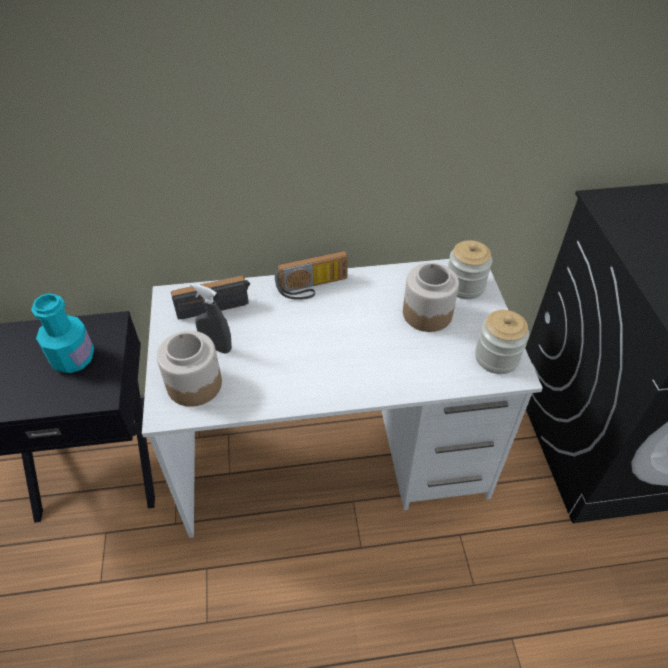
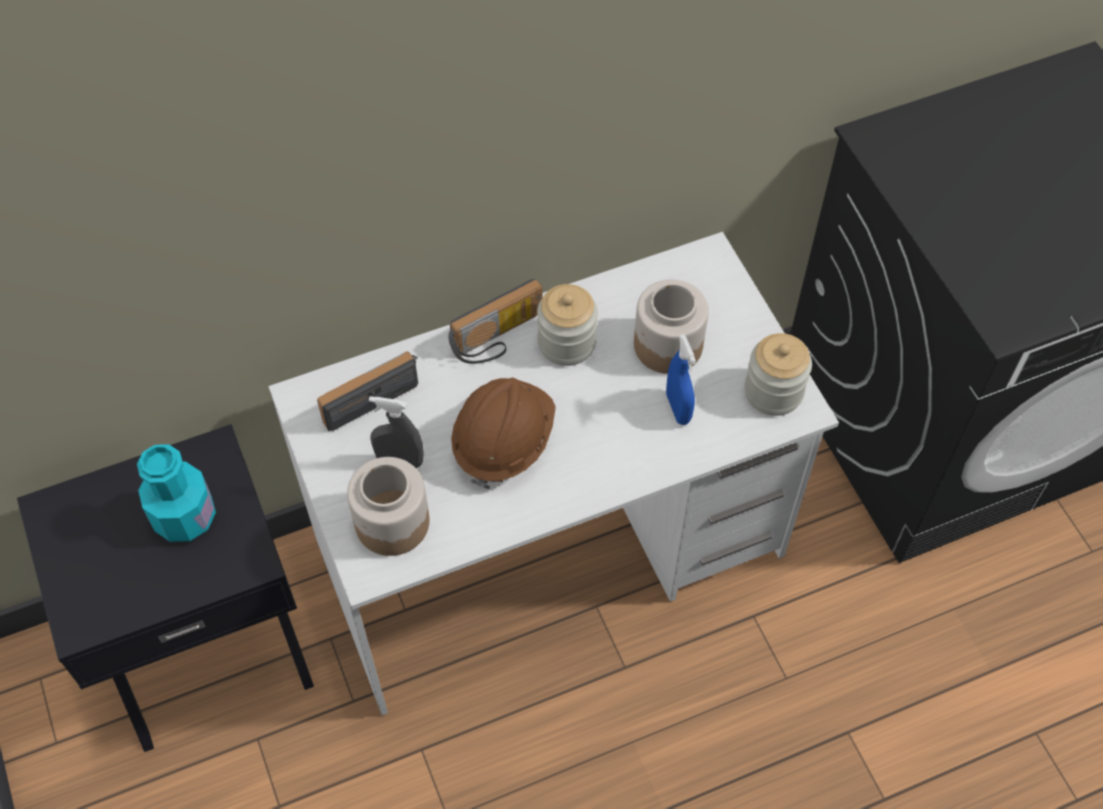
camera: 15 degrees left, 10 degrees up
jar [448,240,492,299] -> jar moved to [537,284,598,366]
none -> brown hard hat [451,378,556,490]
none -> blue spray bottle [666,334,696,425]

